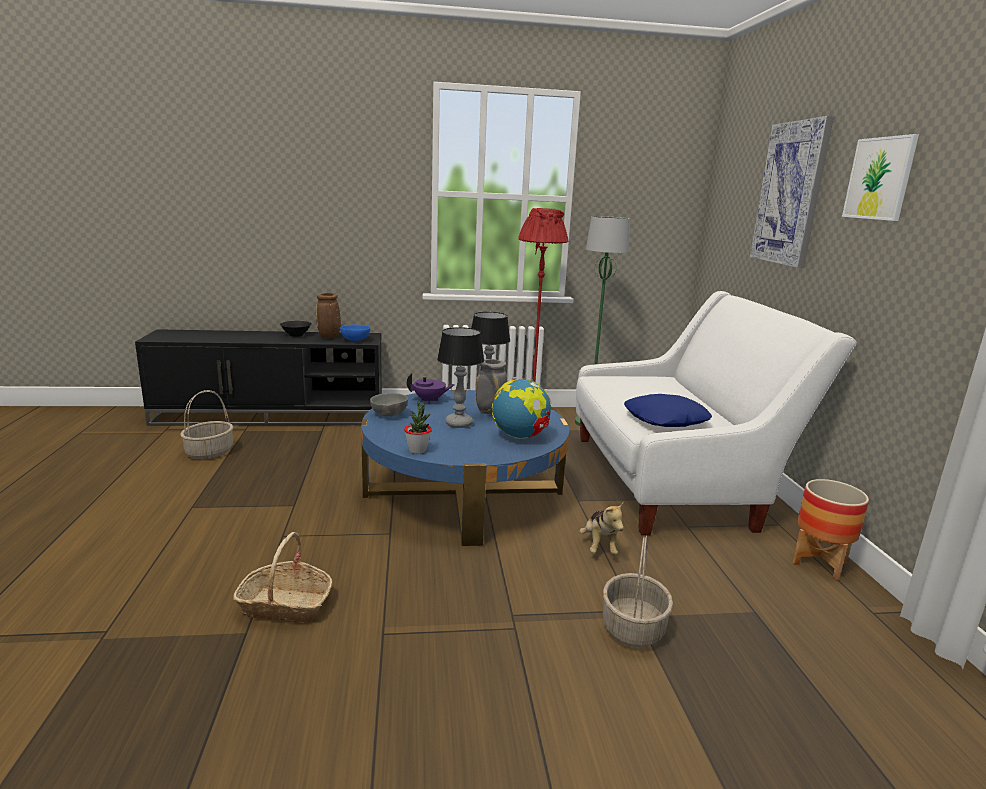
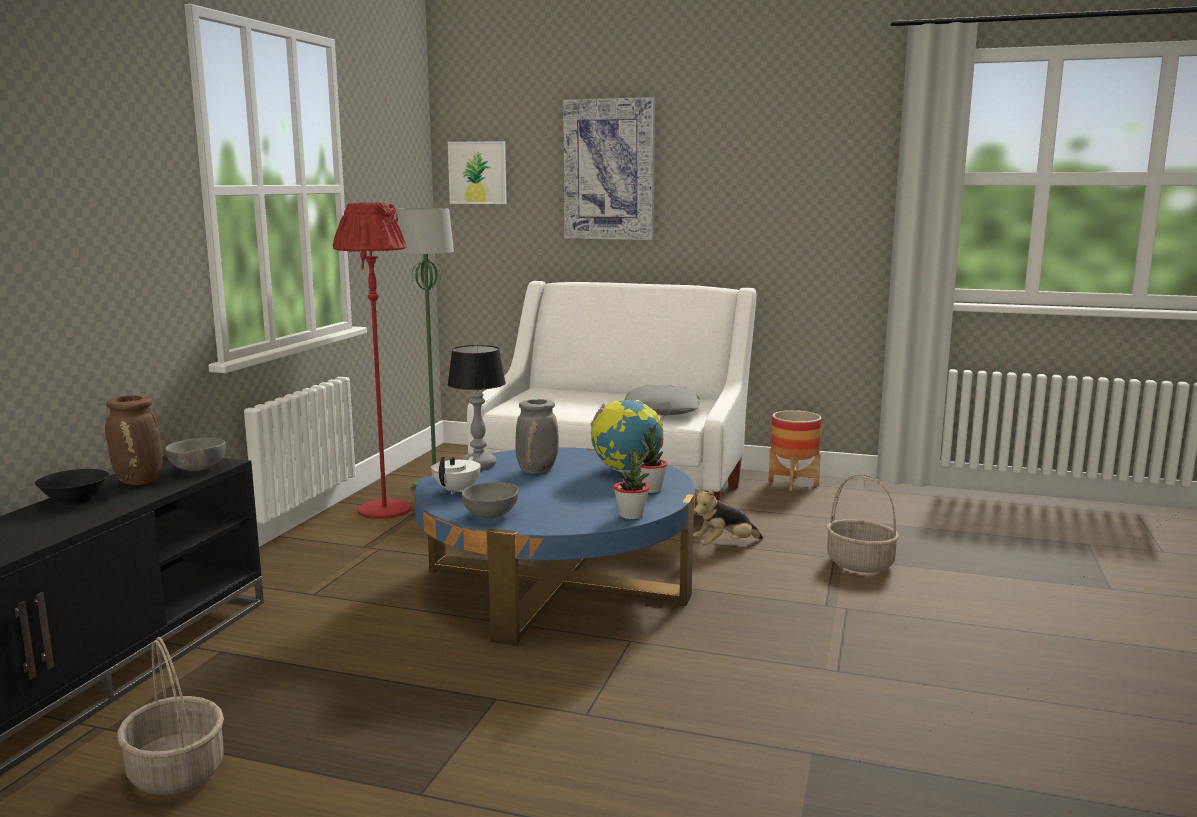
camera: 65 degrees left, 5 degrees down
basket [233,532,333,623] -> none
blue bowl [340,325,370,341] -> grey bowl [165,437,226,471]
purple teapot [407,373,455,403] -> white teapot [431,456,481,494]
table lamp [437,327,484,428] -> none
plush toy [579,502,624,555] -> plush toy turned 135 degrees clockwise [693,488,763,545]
blue pillow [624,394,712,427] -> grey pillow [625,385,700,415]
picture [842,134,919,221] -> picture moved to [448,141,507,204]
none -> potted plant [639,425,668,493]

